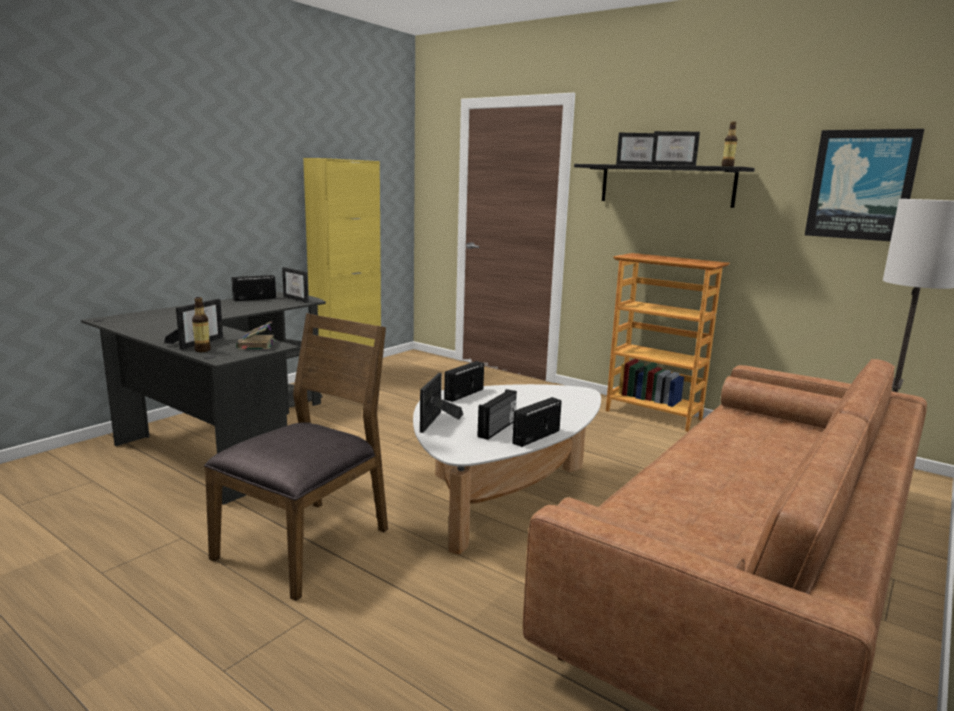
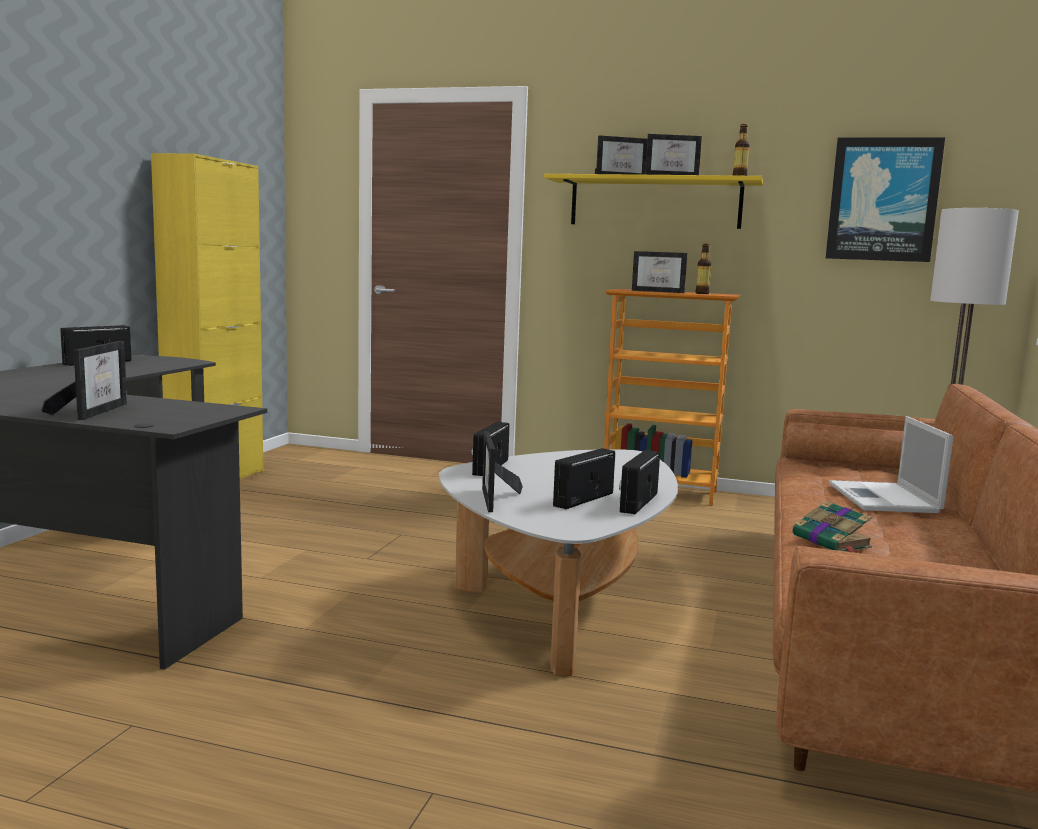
camera: 20 degrees left, 5 degrees down
bottle [192,297,211,352] -> bottle moved to [695,244,712,294]
brown chair [204,313,388,601] -> none
book [236,321,276,350] -> book moved to [792,501,872,552]
picture frame [282,267,309,303] -> picture frame moved to [632,251,687,293]
radio [477,389,517,440] -> radio turned 150 degrees counterclockwise [553,448,615,509]
black shelf [574,164,755,208] -> yellow shelf [544,174,763,229]
none -> laptop [829,416,953,513]

